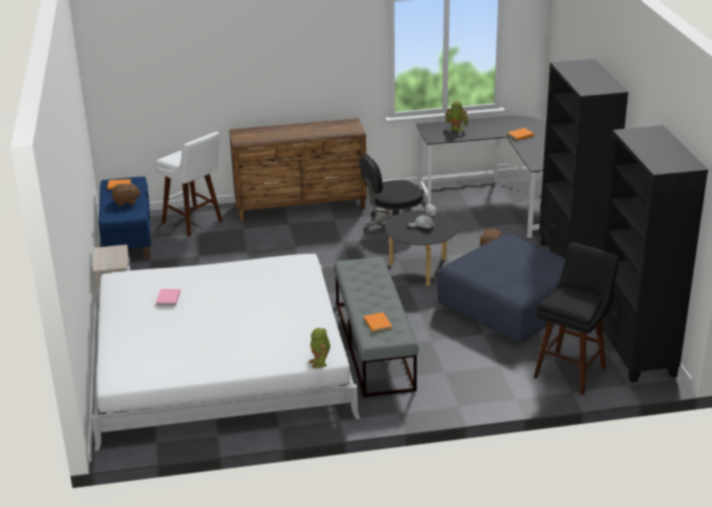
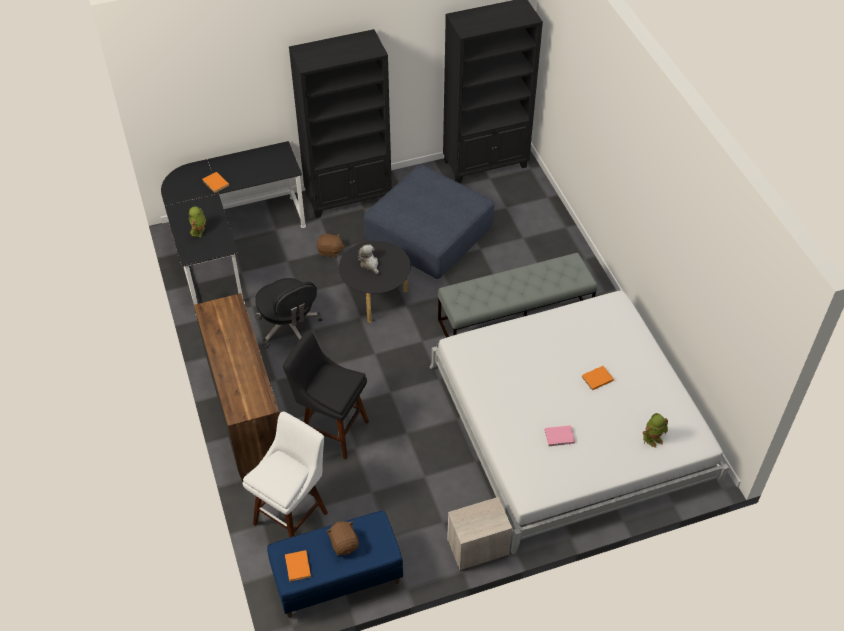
camera: 100 degrees left, 20 degrees up
toy robot [309,328,330,368] -> toy robot moved to [643,413,668,448]
orange book [364,312,392,333] -> orange book moved to [582,366,614,390]
black stool [533,242,619,395] -> black stool moved to [283,331,369,459]

